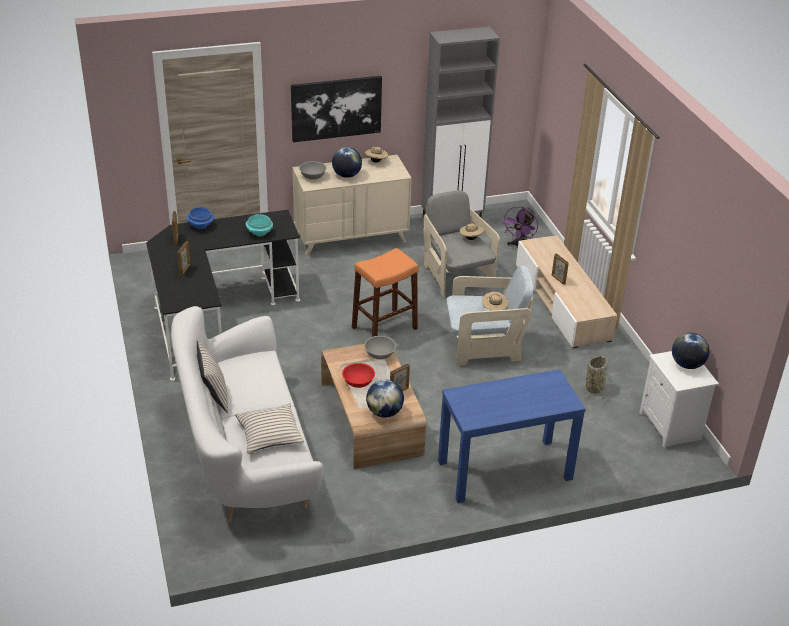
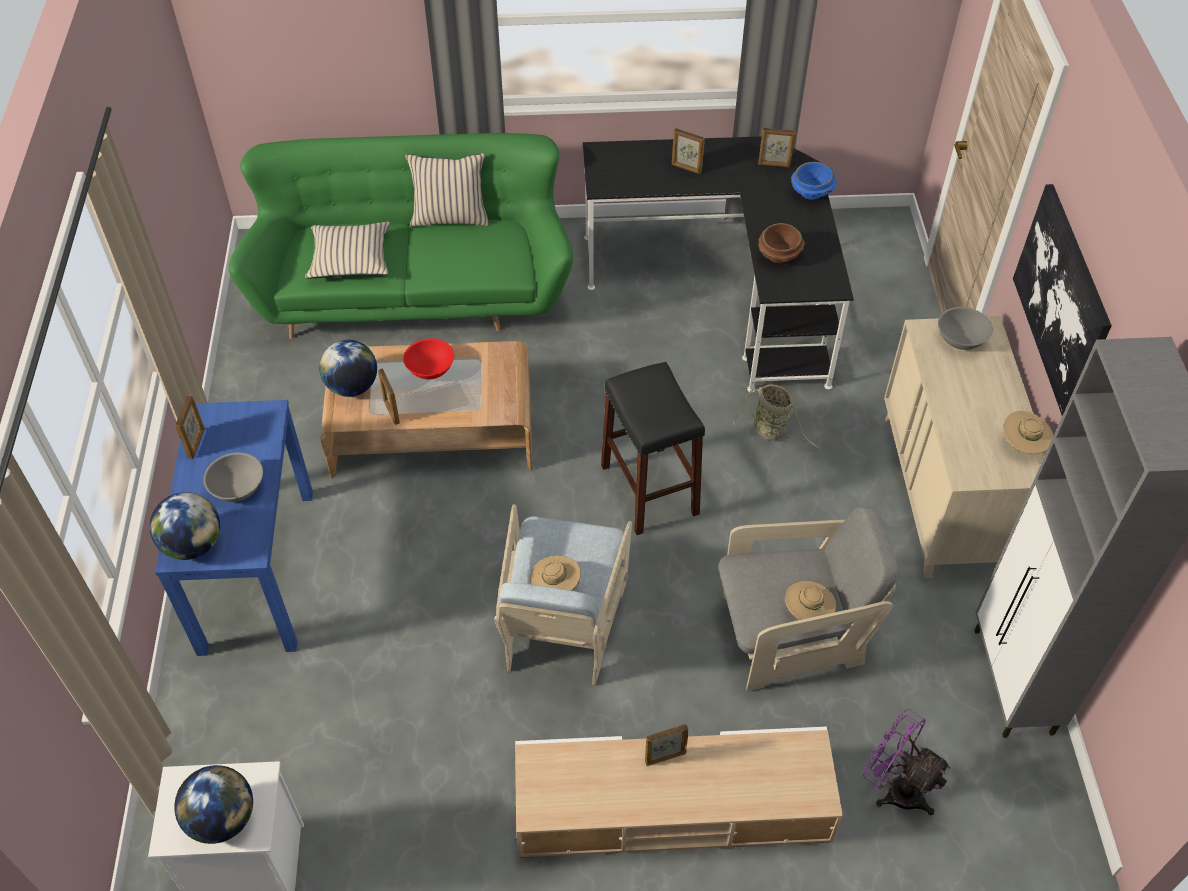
camera: 105 degrees right, 15 degrees up
white sofa [171,306,323,522] -> green sofa [229,133,573,339]
turquoise bowl [246,214,273,237] -> brown bowl [758,223,805,263]
globe [332,147,362,178] -> globe moved to [149,492,220,560]
orange stool [352,248,419,337] -> black stool [601,362,705,535]
grey bowl [364,336,396,359] -> grey bowl moved to [203,452,263,502]
basket [586,356,608,400] -> basket moved to [733,384,819,448]
none -> picture frame [175,395,205,459]

